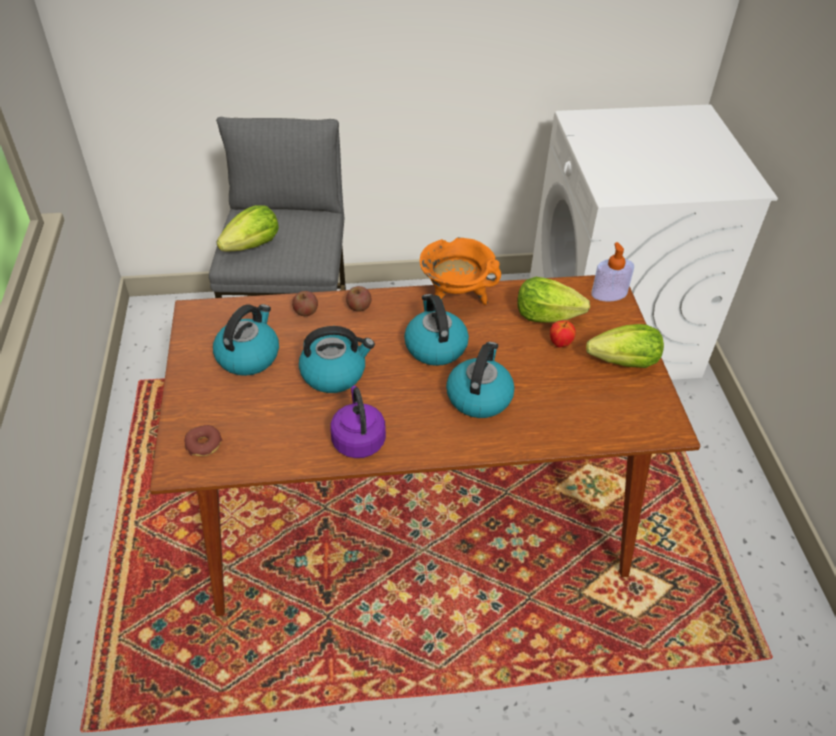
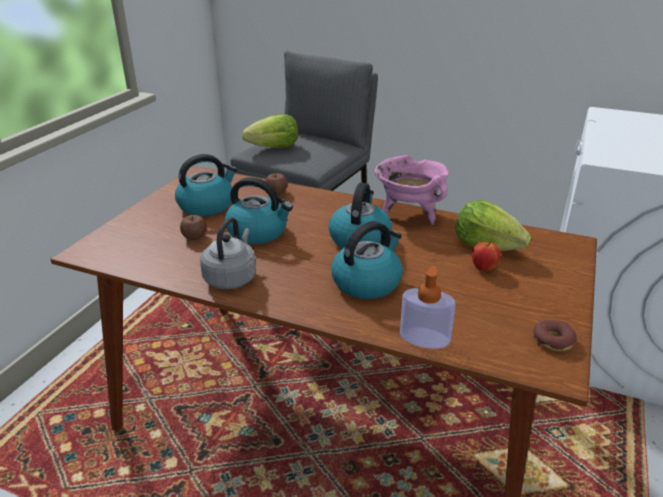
camera: 30 degrees right, 15 degrees down
donut [185,425,222,456] -> donut moved to [533,320,577,352]
purple kettle [331,386,386,458] -> grey kettle [200,217,256,289]
apple [346,286,371,312] -> apple moved to [180,215,207,240]
orange cooking pot [420,237,501,305] -> pink cooking pot [375,155,449,225]
lettuce [586,324,664,368] -> none
soap dispenser [591,242,634,301] -> soap dispenser moved to [400,266,455,349]

